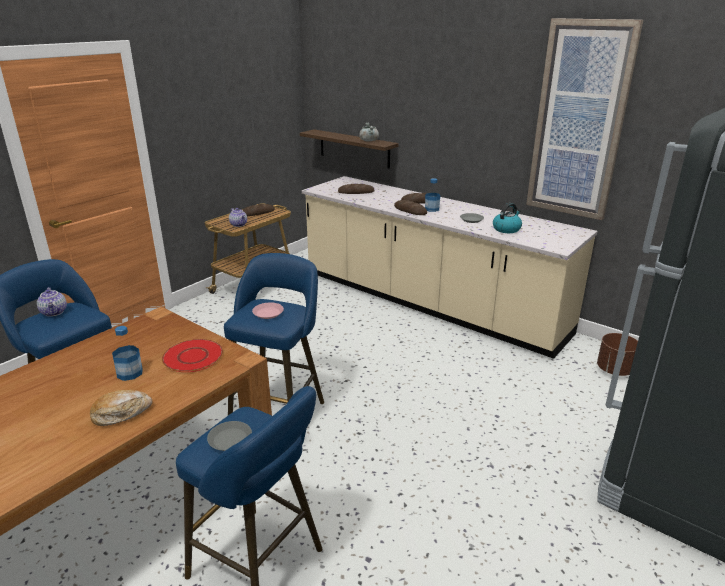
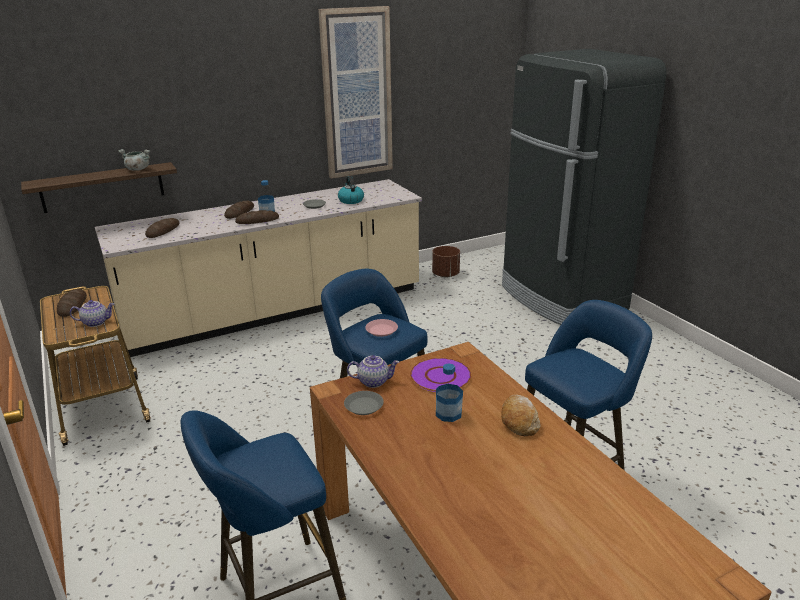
camera: 65 degrees left, 0 degrees up
teapot [37,287,67,317] -> teapot moved to [347,355,399,388]
red plate [162,339,223,372] -> purple plate [410,358,472,392]
grey plate [207,421,252,451] -> grey plate moved to [344,391,384,415]

